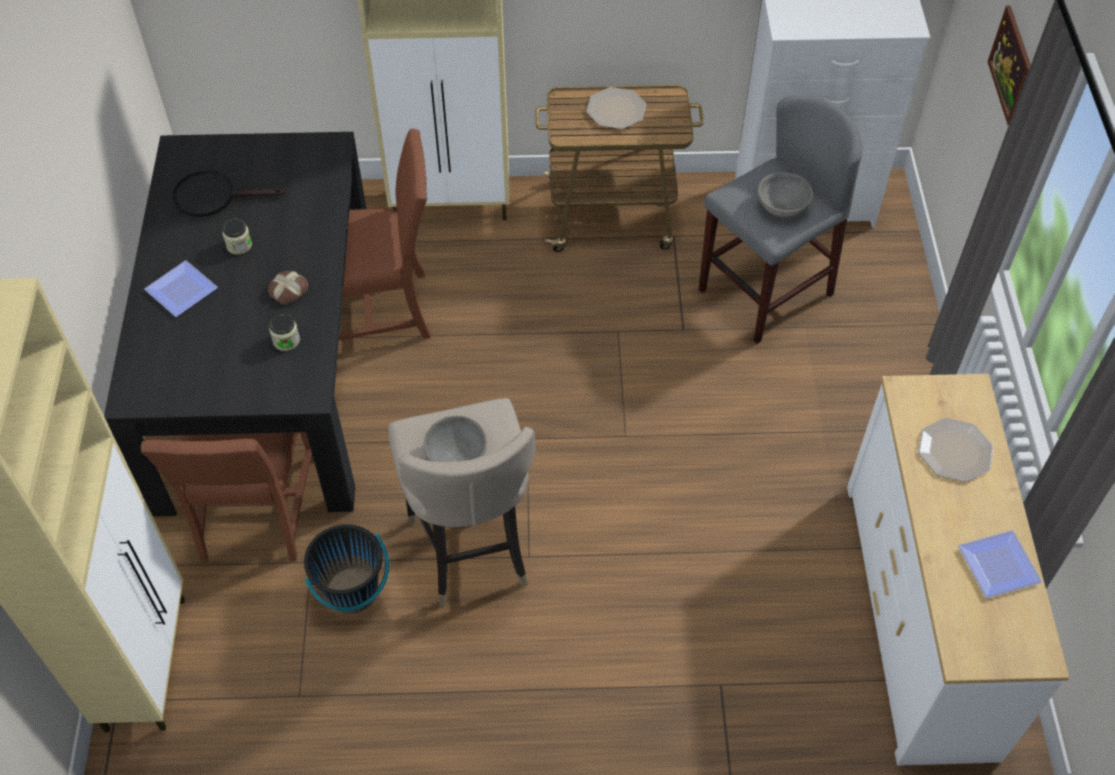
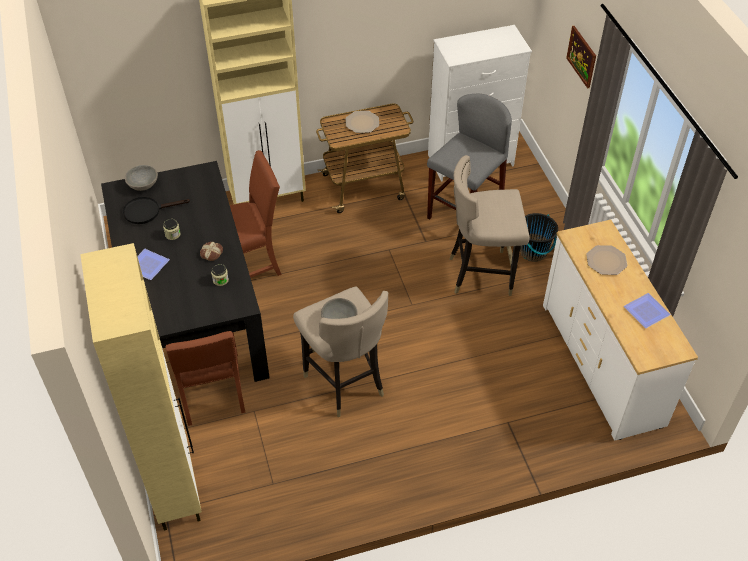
camera: 15 degrees left, 5 degrees down
black bucket [304,524,389,614] -> black bucket moved to [520,213,558,262]
grey bowl [758,172,813,217] -> grey bowl moved to [125,165,158,191]
none -> beige stool [449,155,529,296]

